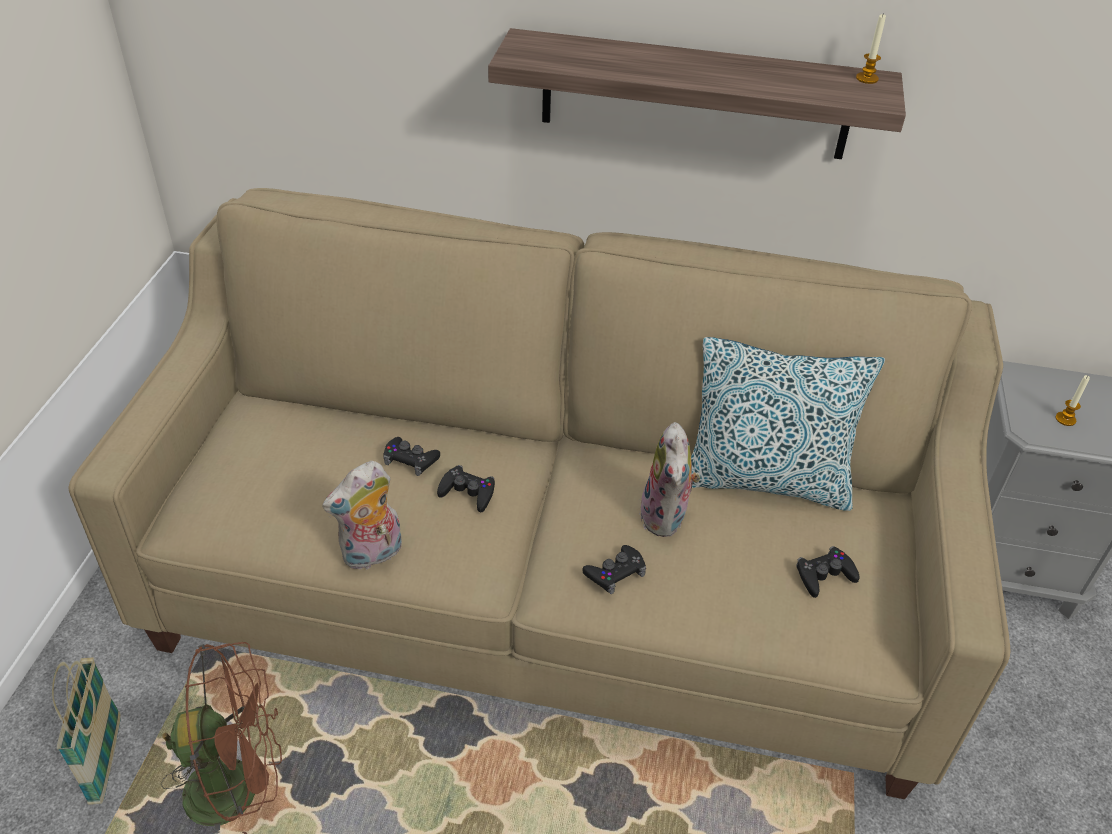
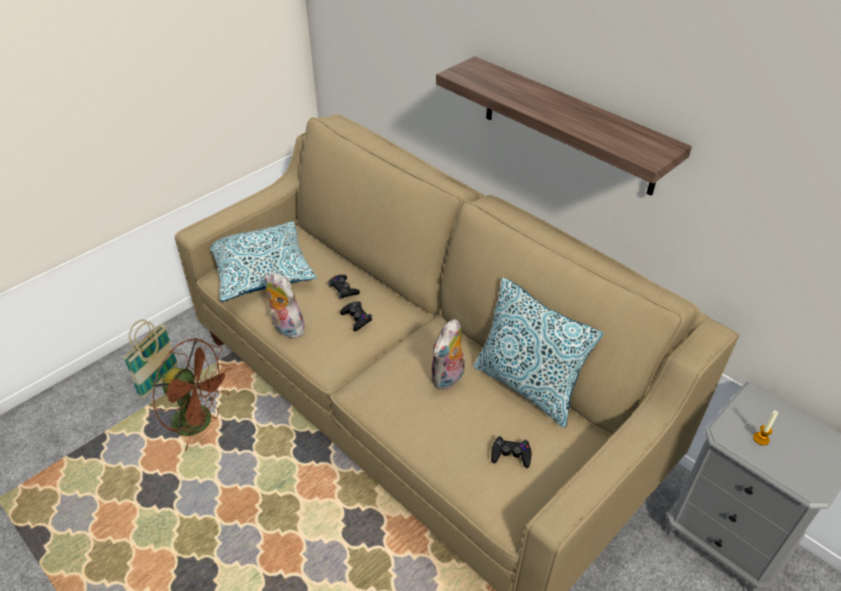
camera: 35 degrees right, 0 degrees up
plush toy [322,461,402,571] -> plush toy turned 45 degrees clockwise [265,273,306,339]
black game controller [583,545,646,594] -> none
candle [856,13,886,84] -> none
none -> pillow [210,221,317,302]

